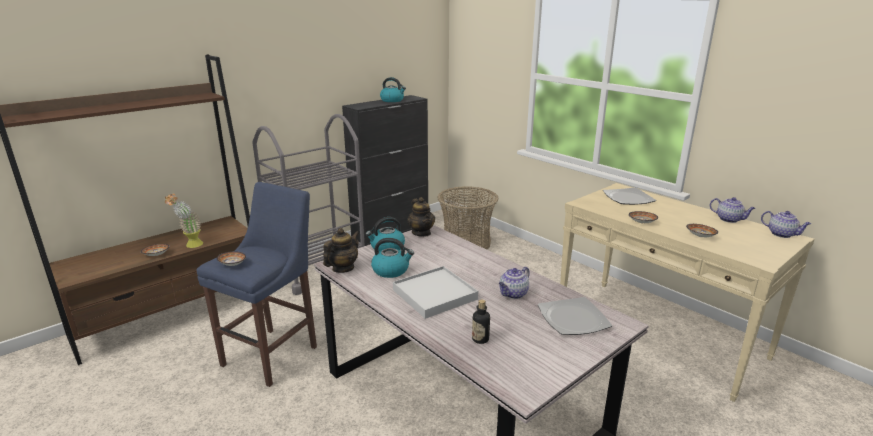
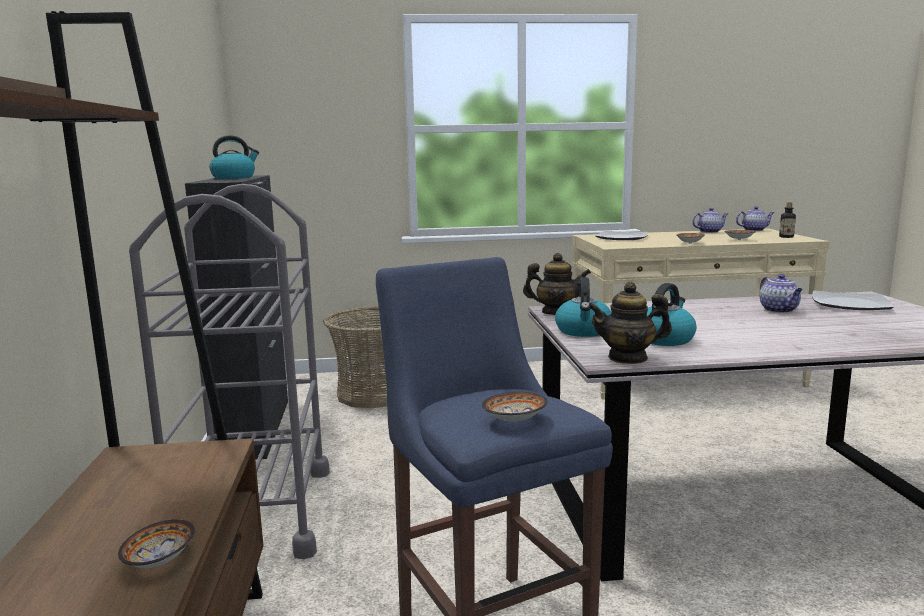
camera: 55 degrees left, 10 degrees down
potted plant [165,194,203,248] -> none
teapot [323,228,359,273] -> teapot turned 75 degrees counterclockwise [588,282,672,364]
white tray [393,266,478,319] -> none
bottle [472,300,490,344] -> bottle moved to [779,202,796,238]

